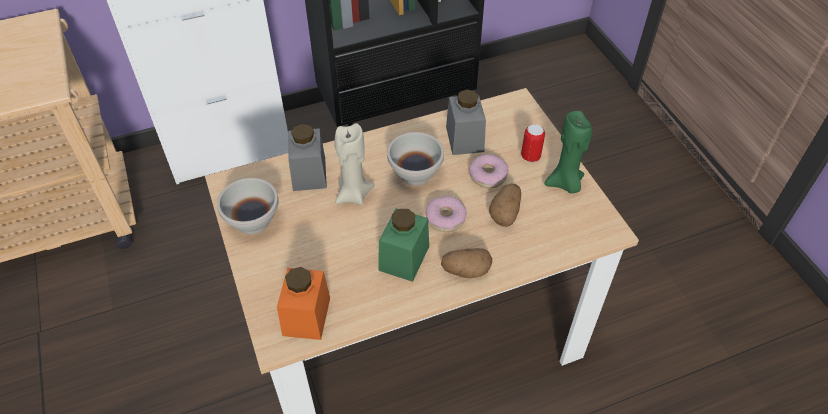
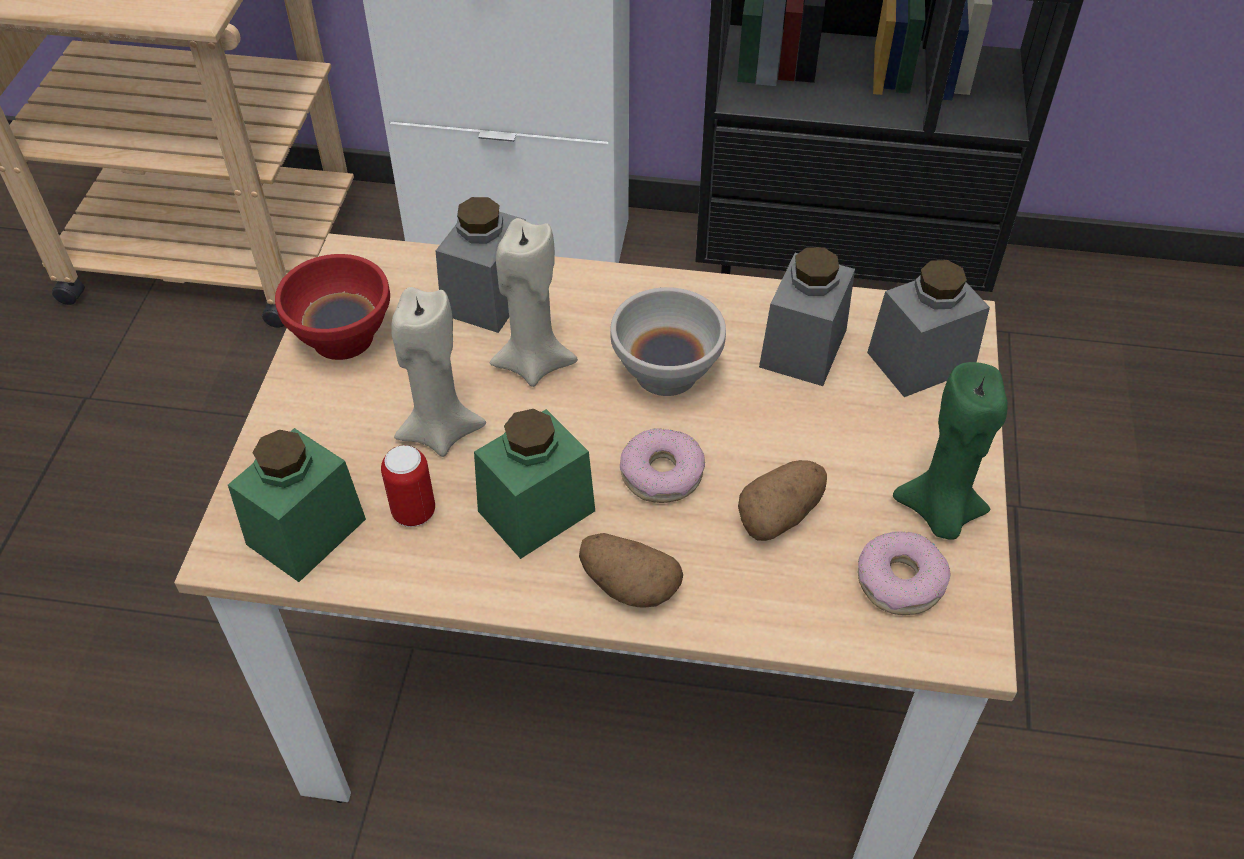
camera: 30 degrees right, 0 degrees up
white bowl [217,178,279,235] -> red bowl [275,254,390,360]
orange jar [277,267,330,340] -> green jar [228,428,366,582]
donut [469,154,509,188] -> donut moved to [858,531,951,615]
can [521,124,545,162] -> can moved to [381,445,435,527]
none -> beige candle [391,287,486,457]
none -> grey jar [867,260,990,397]

